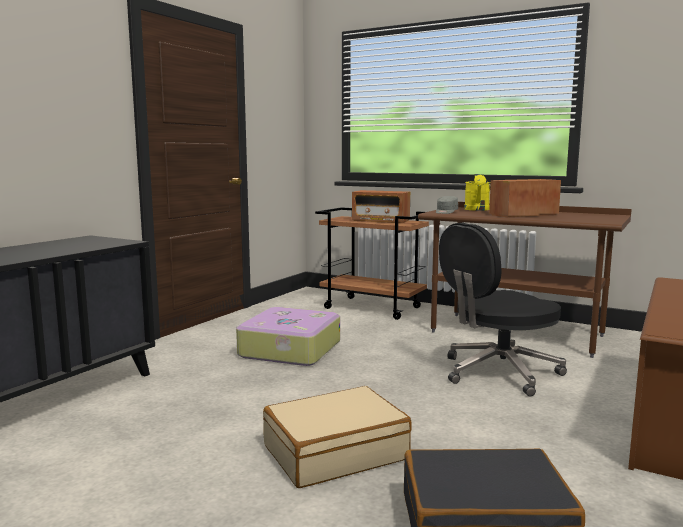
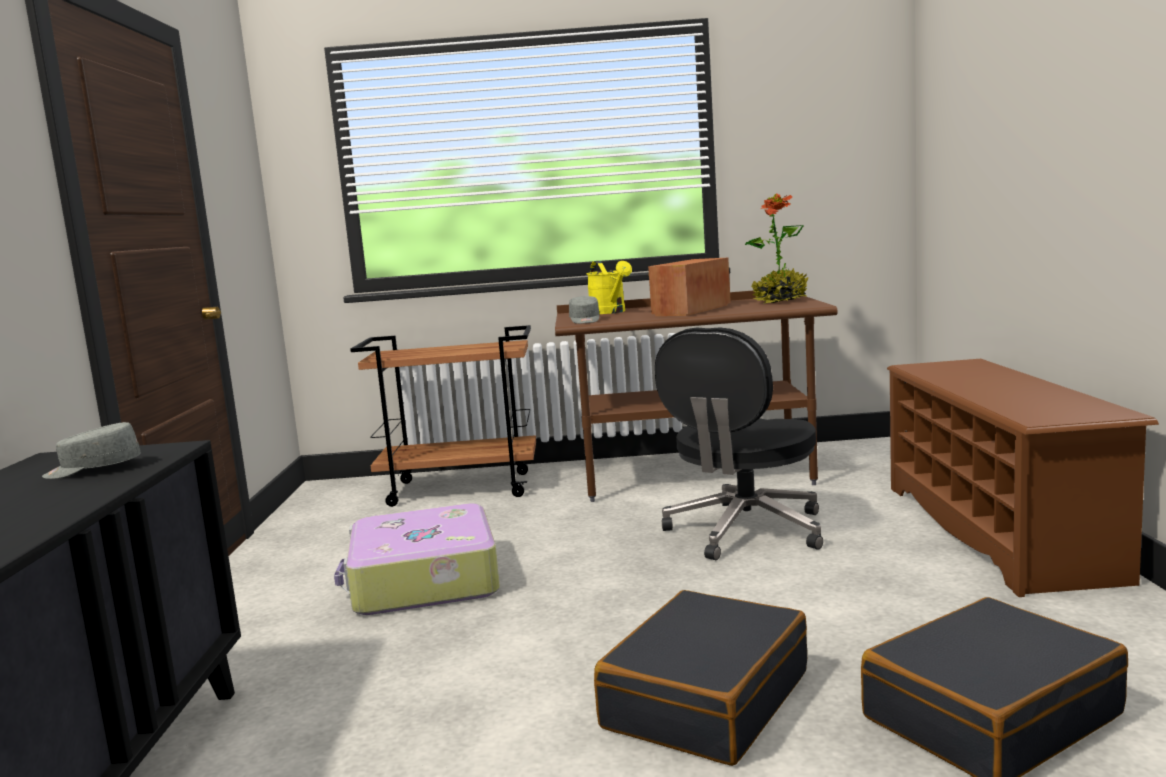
camera: 30 degrees left, 0 degrees up
beige suitcase [263,386,412,488] -> black suitcase [594,590,807,766]
radio [352,190,410,223] -> none
none -> grey cap [42,422,141,479]
none -> potted plant [744,193,808,303]

